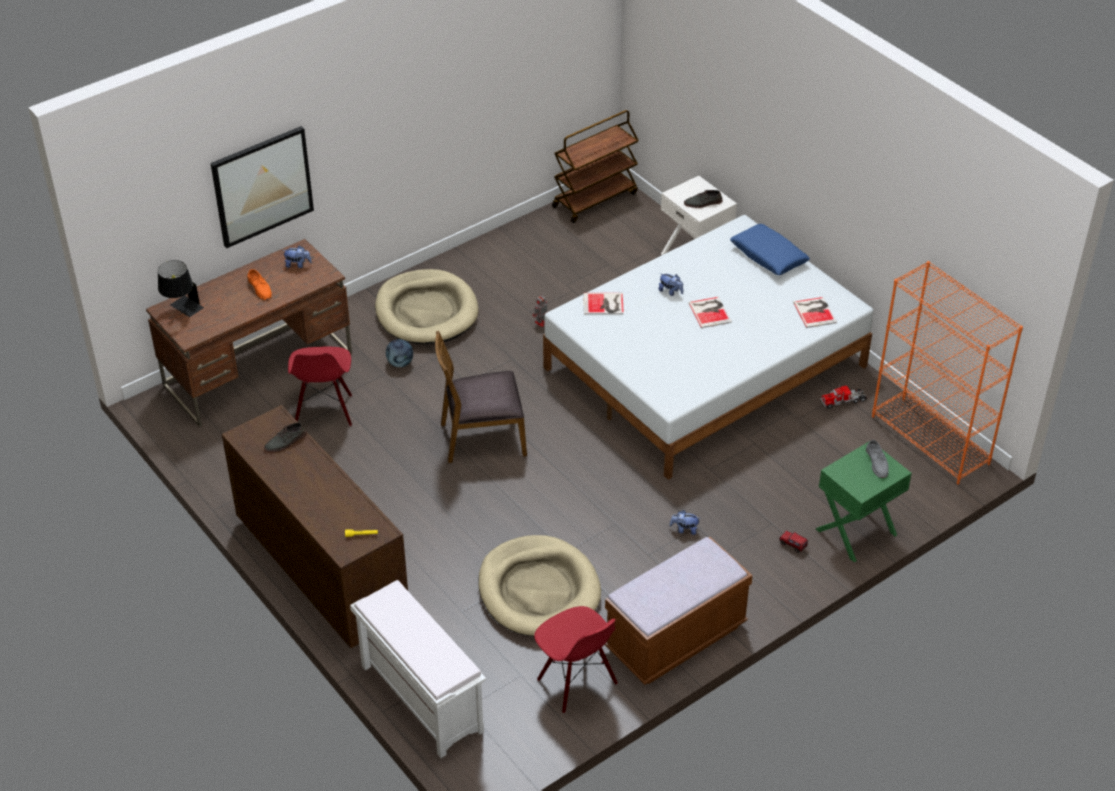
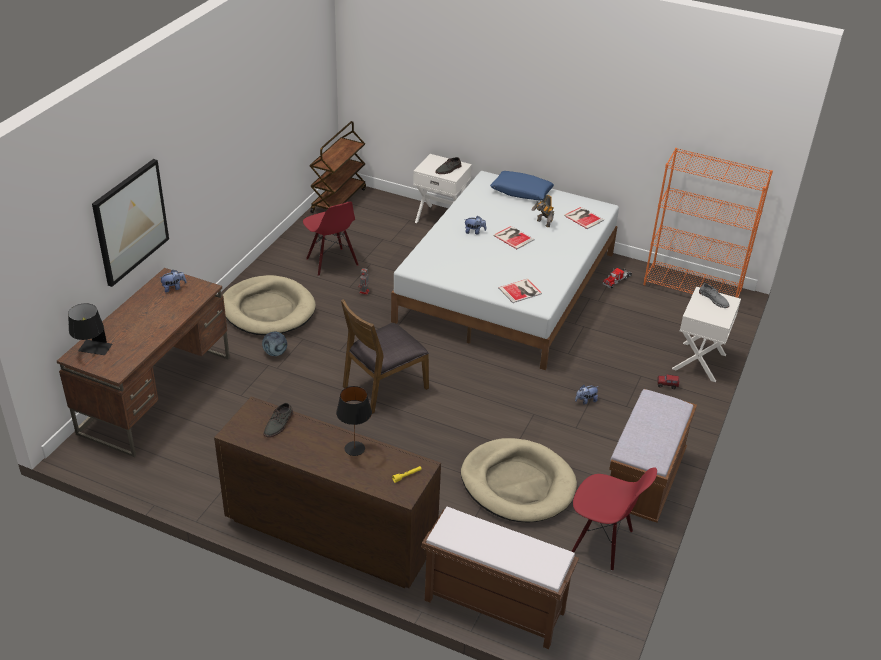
camera: 30 degrees left, 5 degrees down
orange shoe [247,269,272,300] -> none
red chair [288,347,352,426] -> red chair moved to [303,201,359,276]
white bench [350,580,486,758] -> brown bench [421,507,579,649]
book [583,293,624,315] -> book moved to [498,279,542,303]
green nightstand [816,441,912,562] -> white nightstand [672,287,741,382]
none -> black table lamp [336,386,372,456]
none -> toy robot [532,195,554,227]

